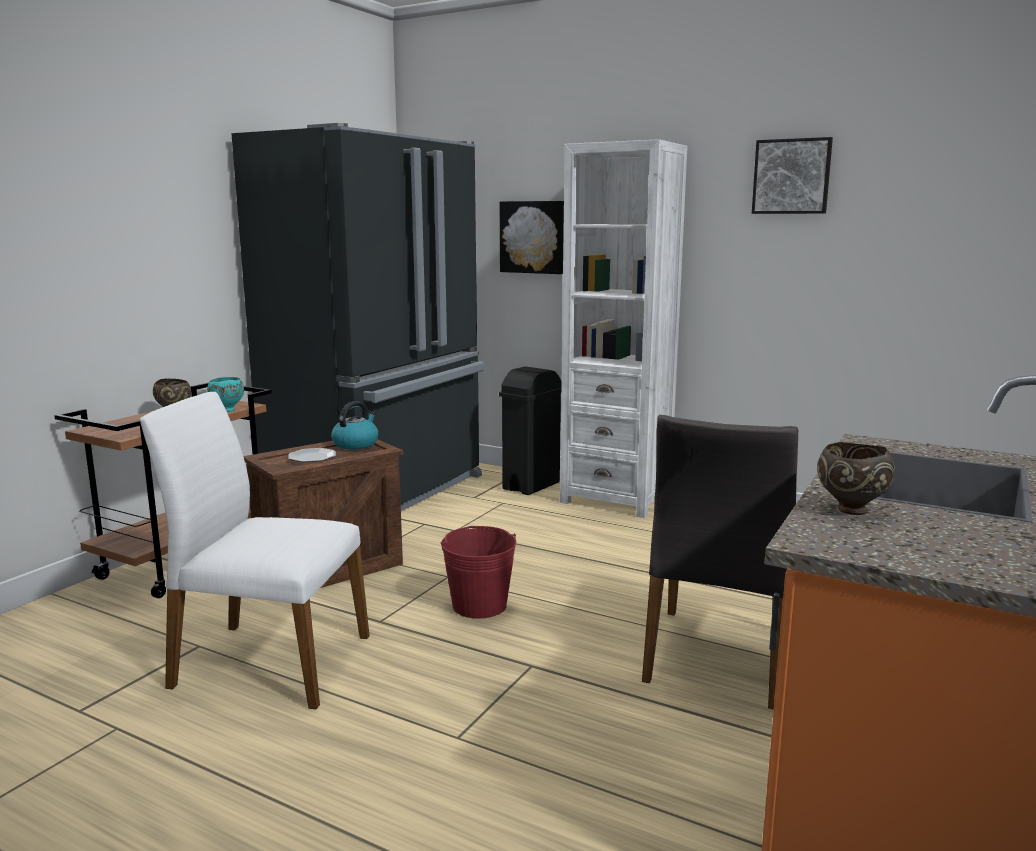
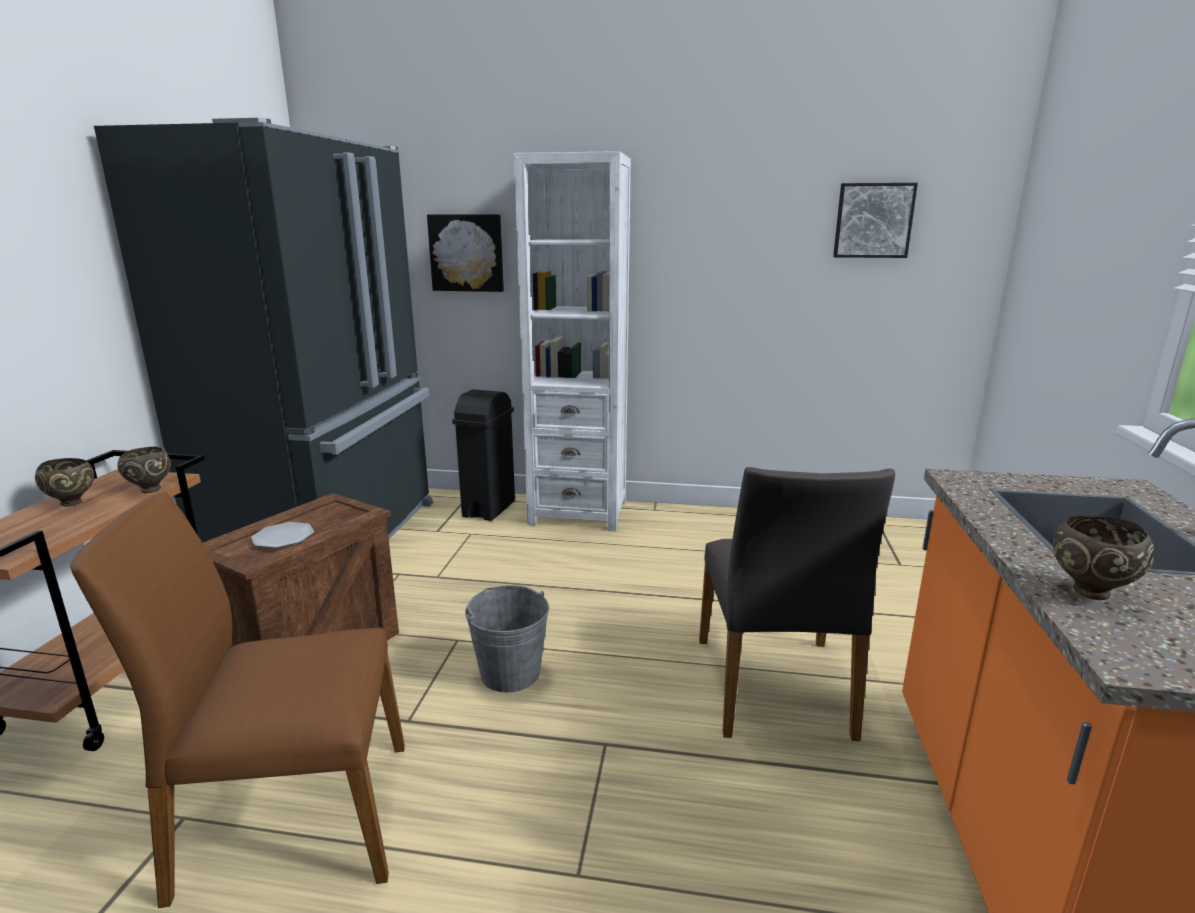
camera: 20 degrees left, 5 degrees up
white chair [140,392,370,709] -> brown chair [70,493,405,908]
turquoise bowl [207,377,244,412] -> brown bowl [117,447,171,493]
kettle [331,401,378,449] -> none
red bucket [441,526,516,618] -> grey bucket [465,585,549,692]
picture [752,137,833,214] -> picture moved to [833,183,918,258]

